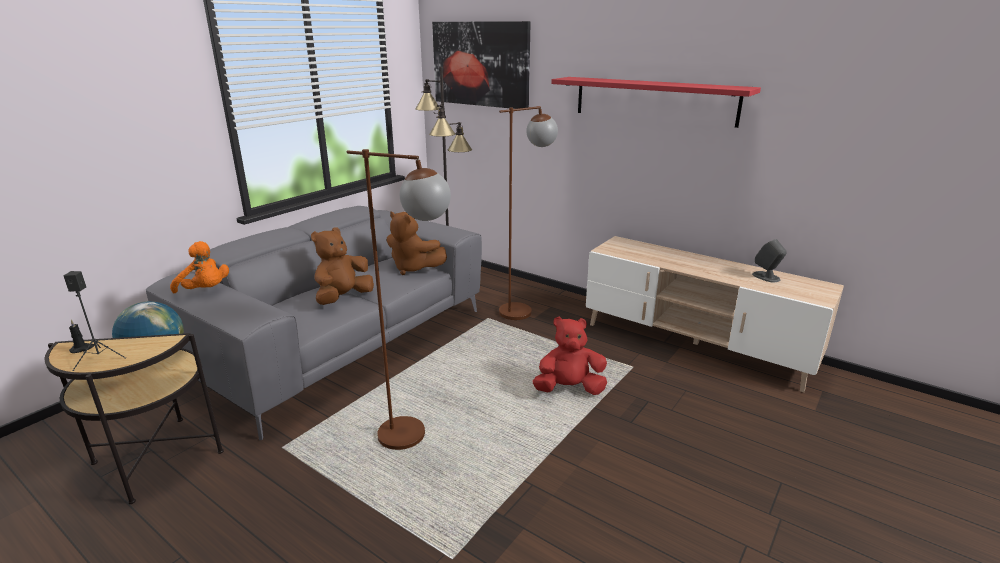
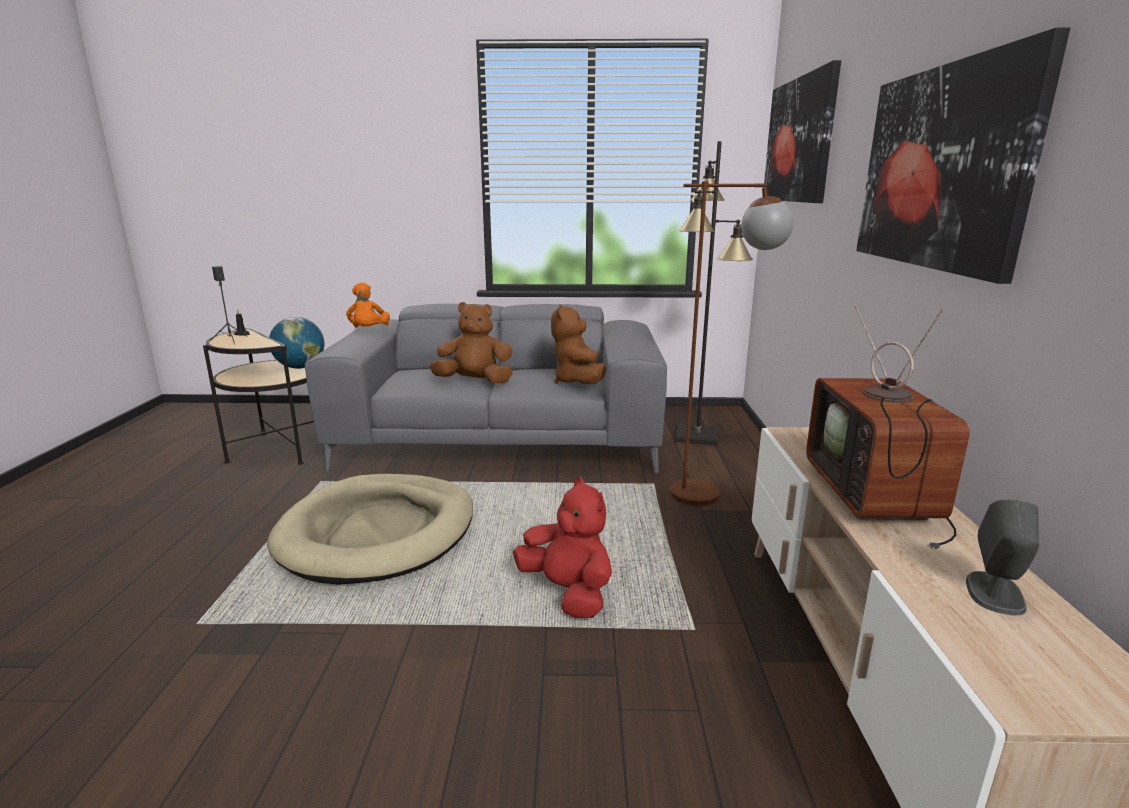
camera: 55 degrees right, 5 degrees down
brown floor lamp [347,149,451,450] -> beige dog bed [267,474,473,585]
red shelf [551,77,761,128] -> picture [856,27,1070,284]
none -> television [806,304,970,549]

